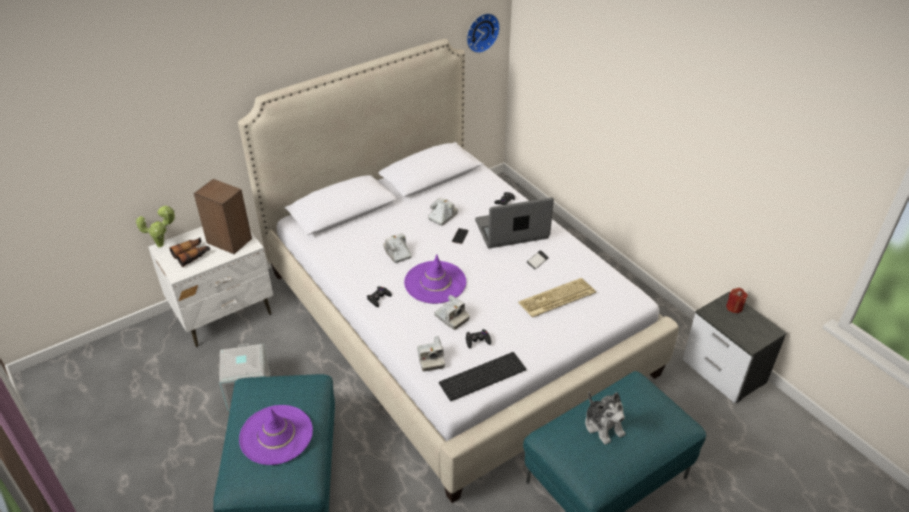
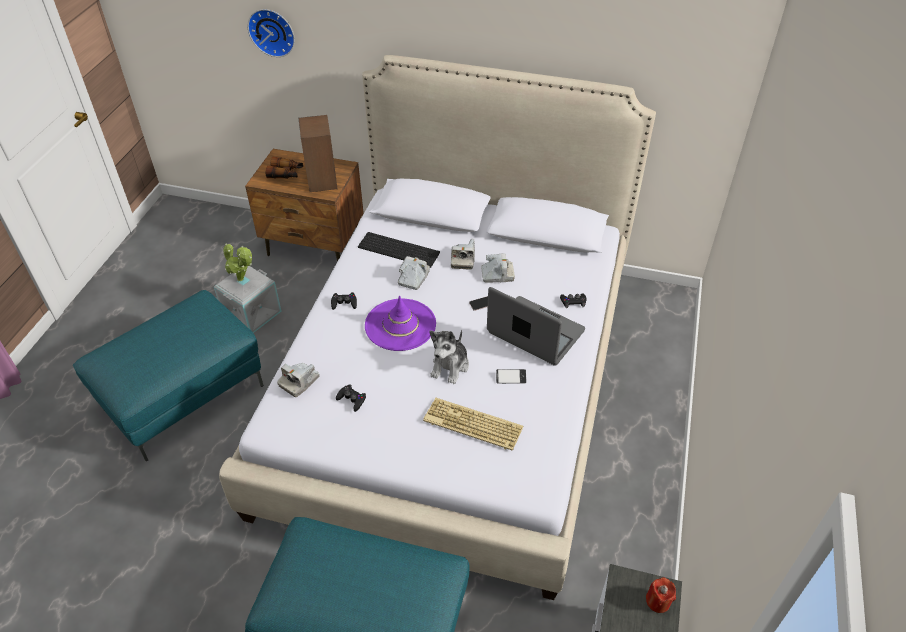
camera: 50 degrees right, 5 degrees up
potted plant [135,205,176,248] -> potted plant moved to [223,243,252,281]
white nightstand [148,227,273,347] -> brown nightstand [245,149,364,262]
purple hat [239,405,313,465] -> none
camera [434,295,470,330] -> camera moved to [451,239,475,270]
keyboard [439,352,526,401] -> keyboard moved to [358,232,440,268]
wall clock [466,13,500,53] -> wall clock moved to [248,9,295,57]
plush toy [585,391,625,445] -> plush toy moved to [430,330,469,384]

